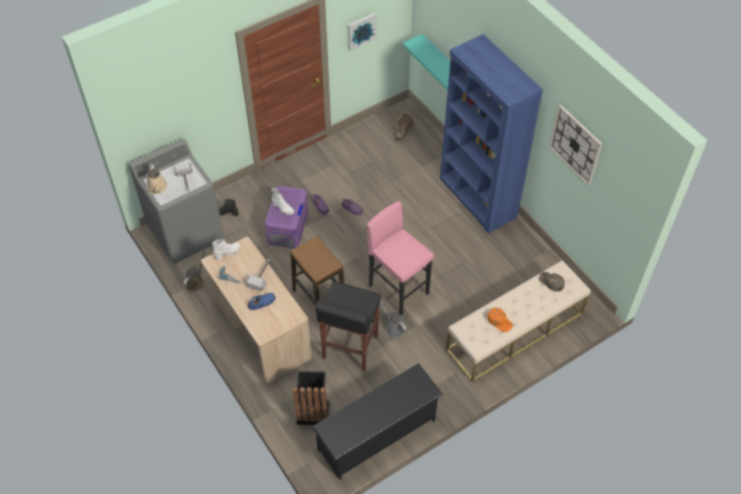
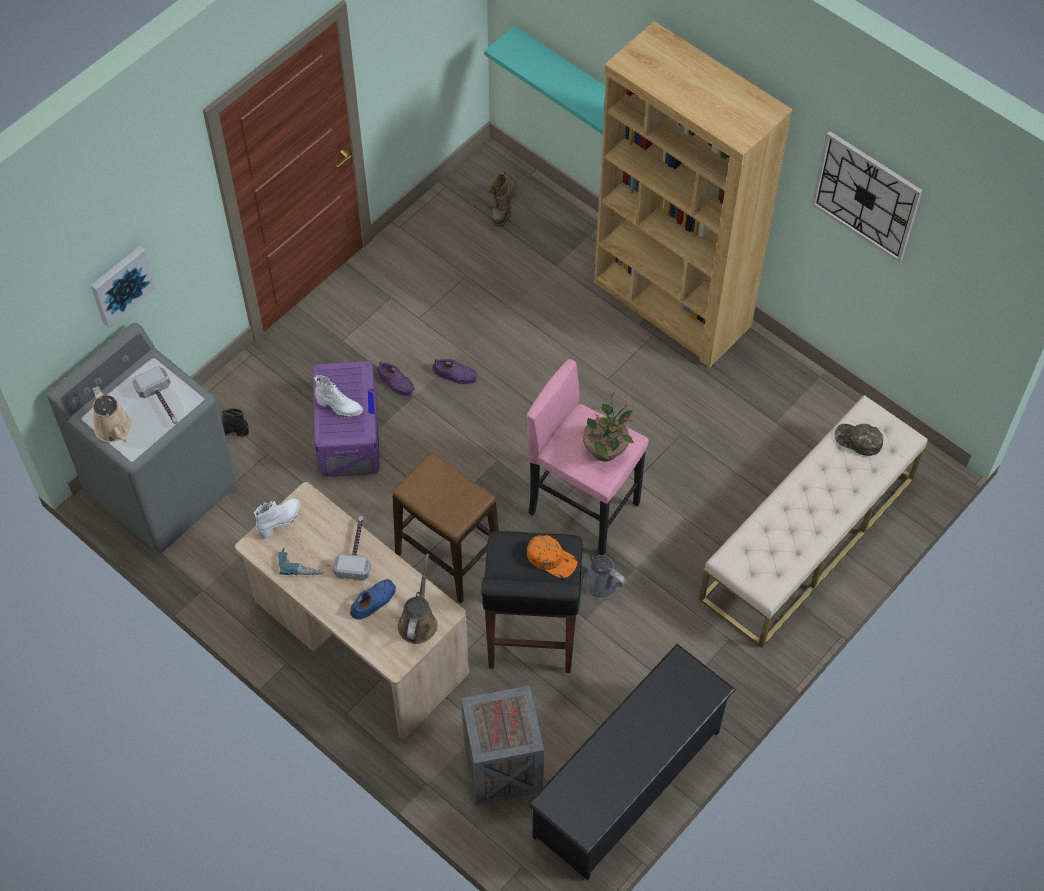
camera: 15 degrees left, 5 degrees up
brown watering can [183,250,206,292] -> brown watering can moved to [398,554,437,644]
black trash can [293,371,329,425] -> crate [461,686,544,805]
picture [348,13,376,51] -> picture moved to [91,246,156,327]
blue bookcase [440,34,543,234] -> brown bookcase [594,21,792,368]
orange cap [487,308,513,332] -> orange cap moved to [527,535,577,578]
none -> potted plant [581,391,634,462]

